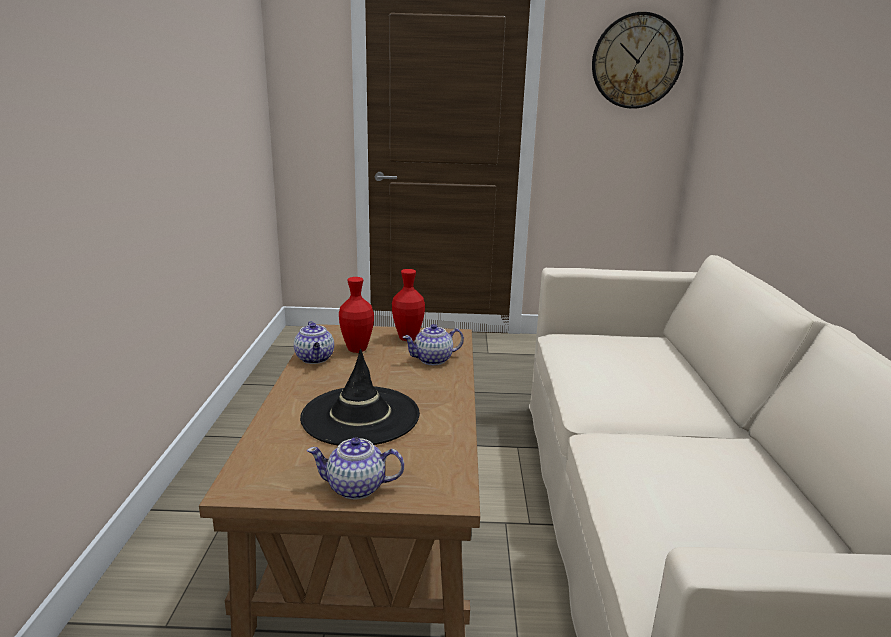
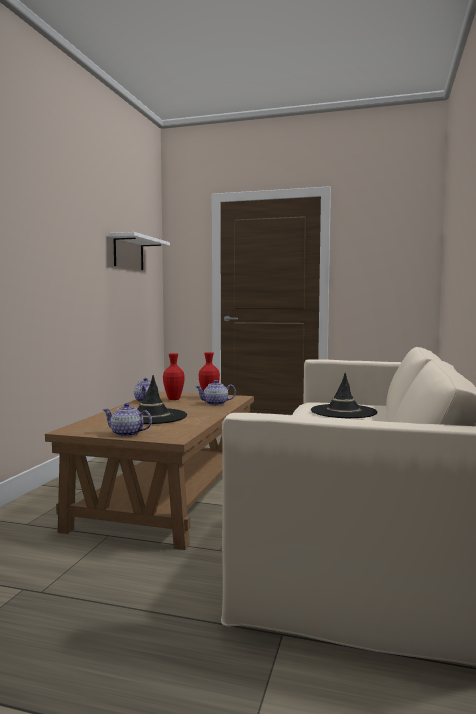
camera: 15 degrees right, 15 degrees down
wall clock [592,12,683,109] -> none
none -> white shelf [108,232,170,270]
none -> black hat [311,373,377,418]

